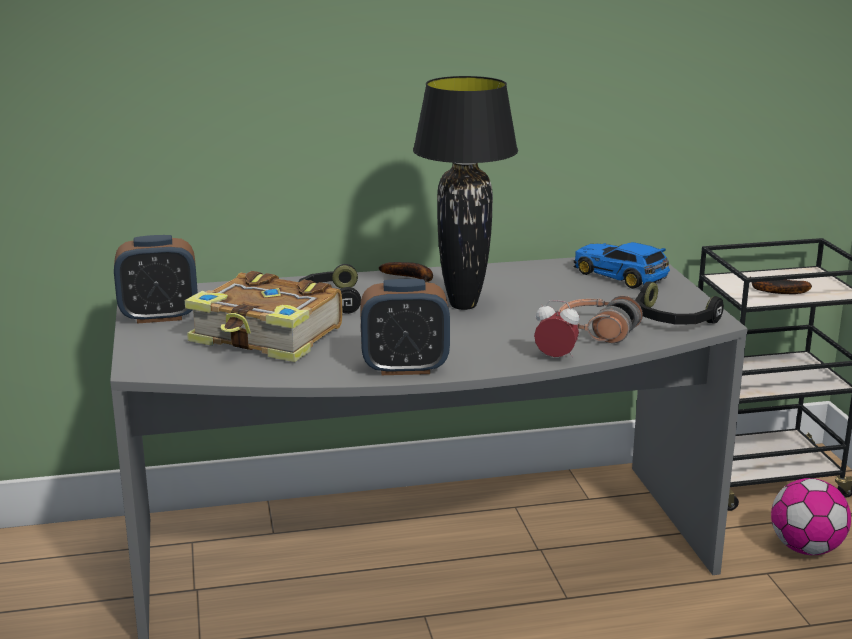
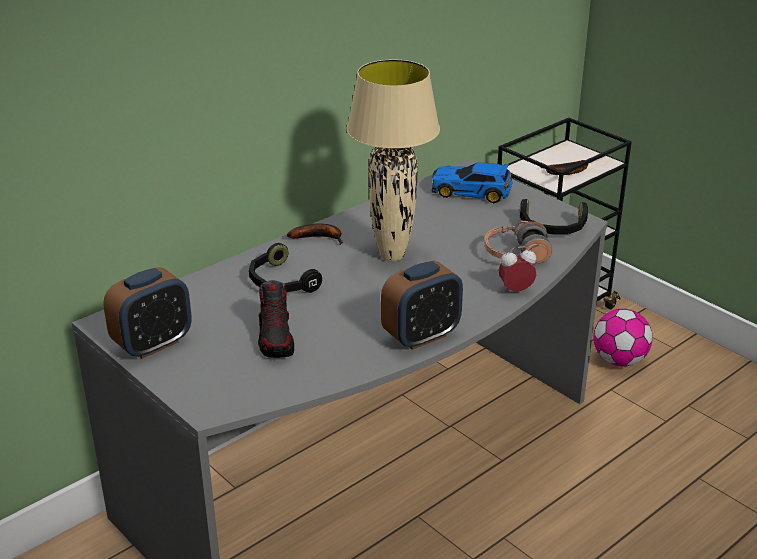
camera: 30 degrees left, 10 degrees up
book [185,271,342,362] -> shoe [258,280,294,358]
black table lamp [413,76,518,310] -> beige table lamp [346,60,440,262]

